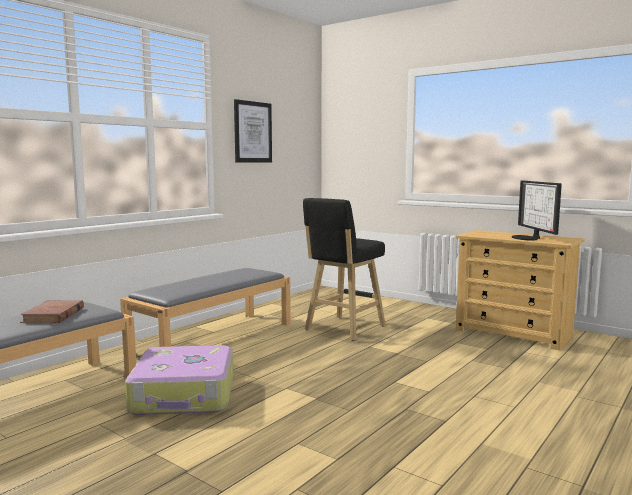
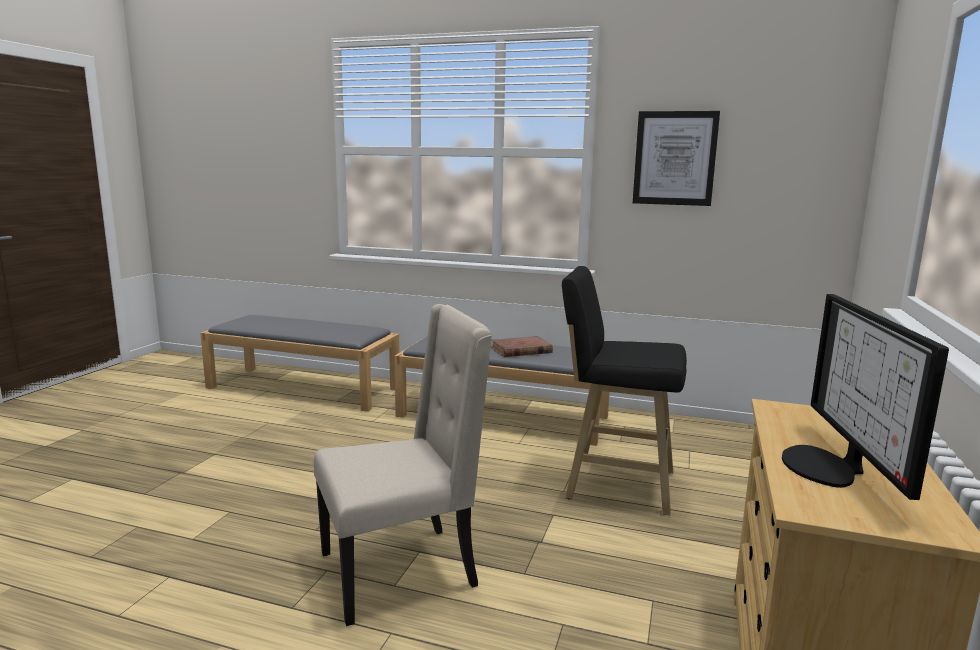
camera: 70 degrees right, 5 degrees up
brown book [20,300,84,323] -> brown book moved to [491,336,553,357]
suitcase [125,345,233,415] -> none
monitor [512,181,562,241] -> monitor turned 60 degrees counterclockwise [782,294,949,500]
none -> beige chair [314,304,492,626]

